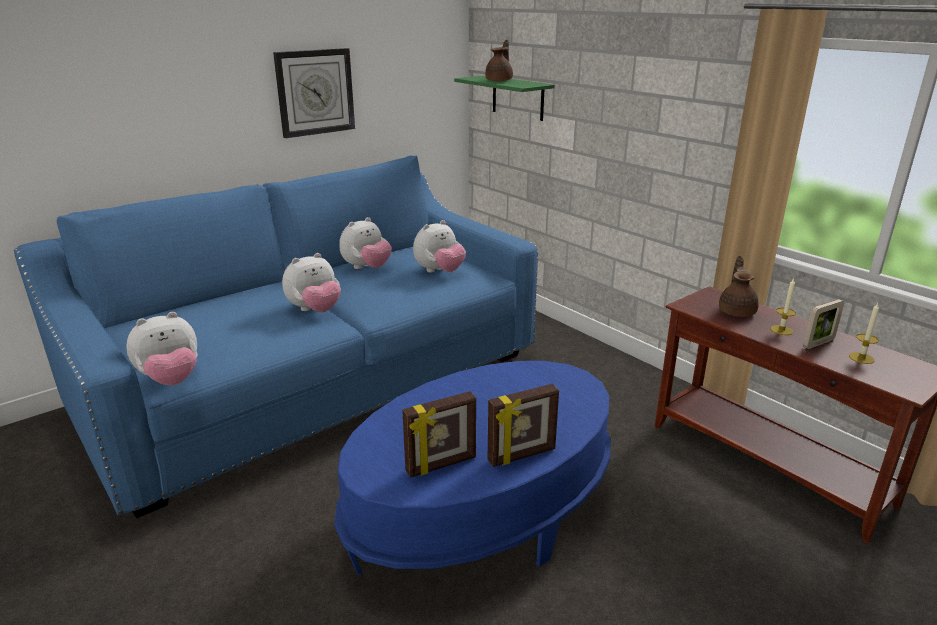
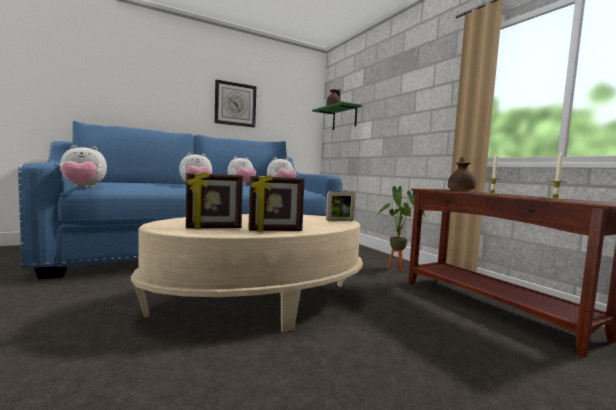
camera: 10 degrees right, 20 degrees down
blue coffee table [334,361,611,575] -> beige coffee table [131,214,363,332]
picture frame [803,299,844,349] -> picture frame moved to [326,191,356,221]
none -> potted plant [377,186,427,271]

